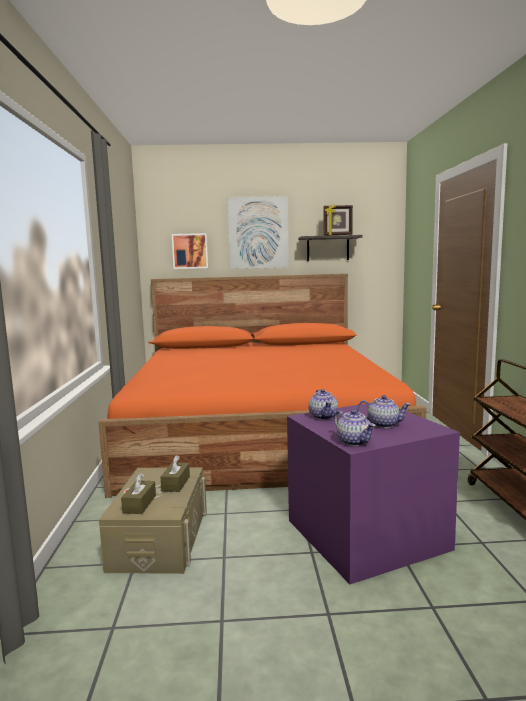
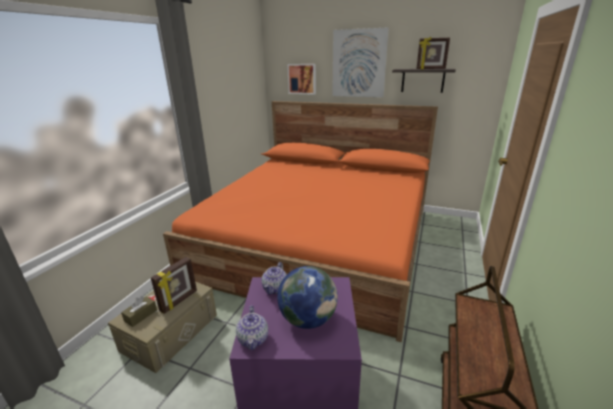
camera: 25 degrees right, 15 degrees up
brown tissue box [161,455,190,492] -> picture frame [151,257,197,314]
teapot [357,395,411,428] -> globe [277,266,338,329]

